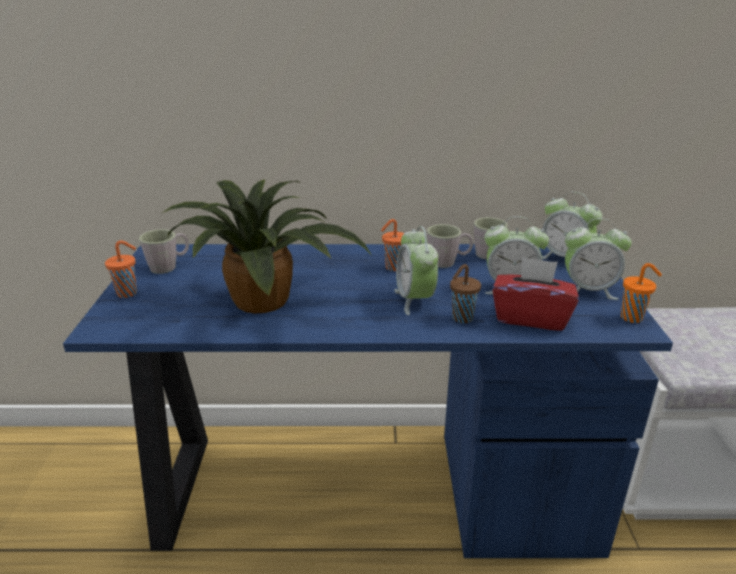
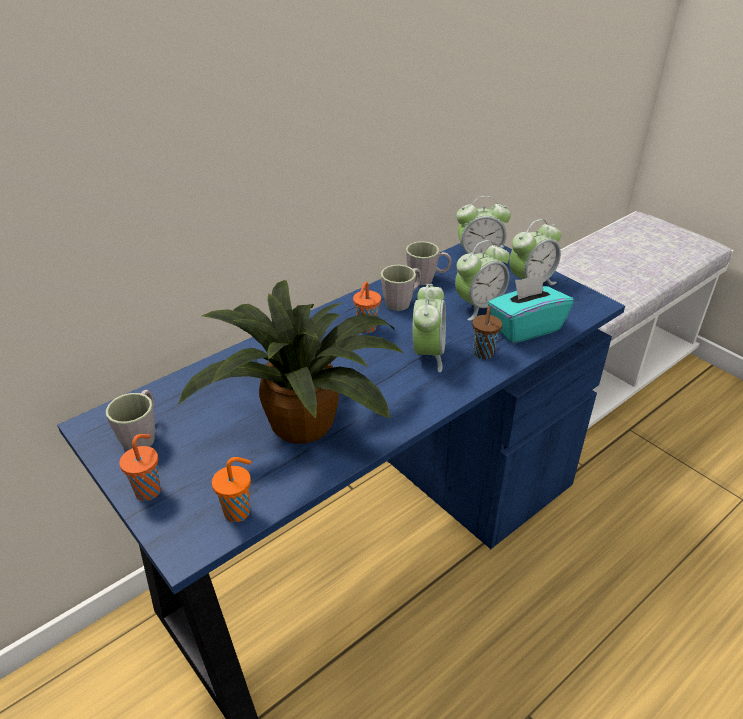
camera: 40 degrees left, 10 degrees up
alarm clock [394,226,438,315] -> alarm clock turned 120 degrees counterclockwise [413,284,446,372]
red tissue box [493,257,579,331] -> turquoise tissue box [488,274,573,343]
orange cup [621,263,662,323] -> orange cup moved to [212,457,251,522]

